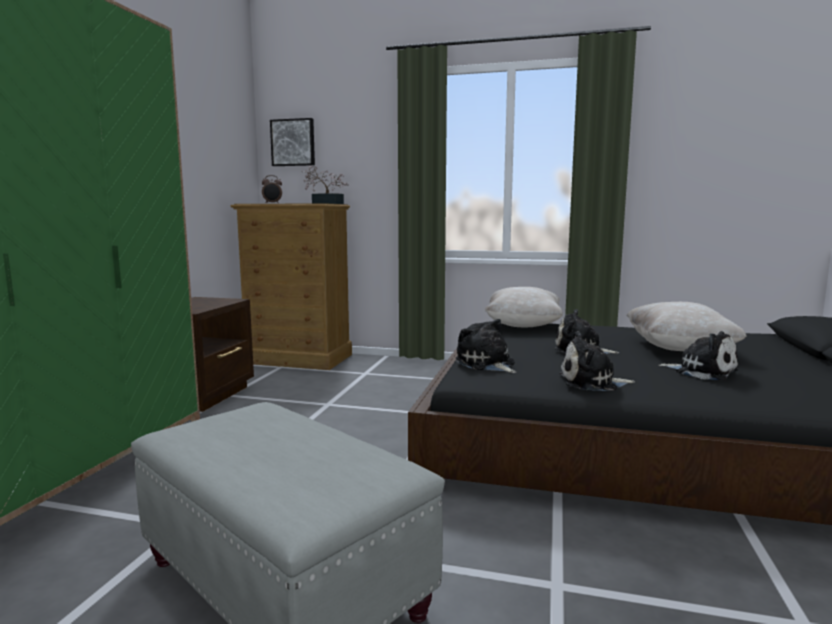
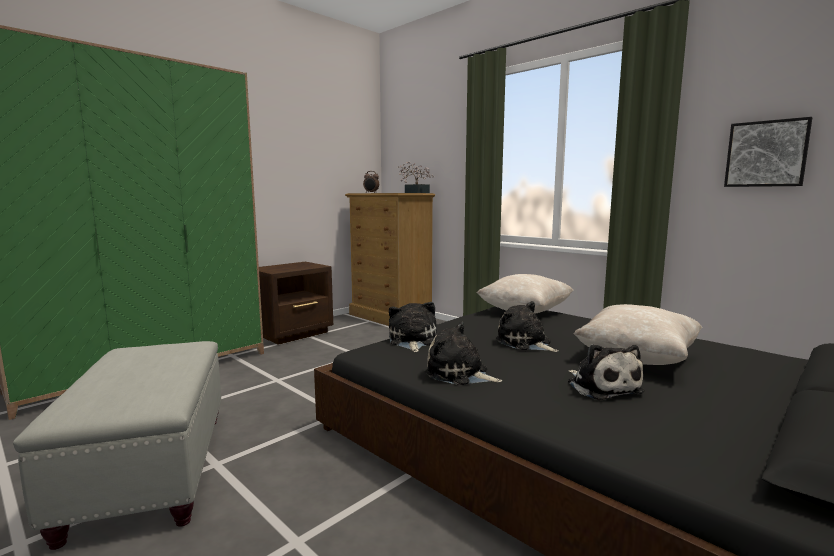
camera: 30 degrees right, 0 degrees up
picture [270,118,315,166] -> picture moved to [724,117,812,187]

